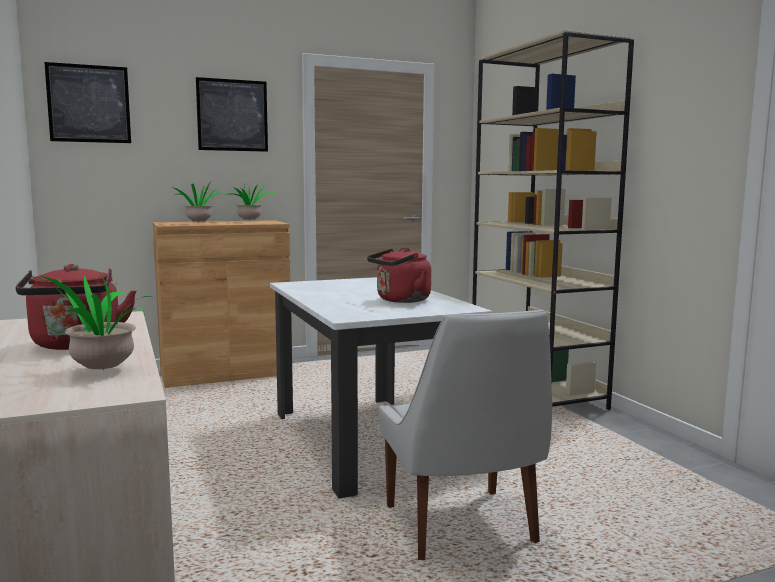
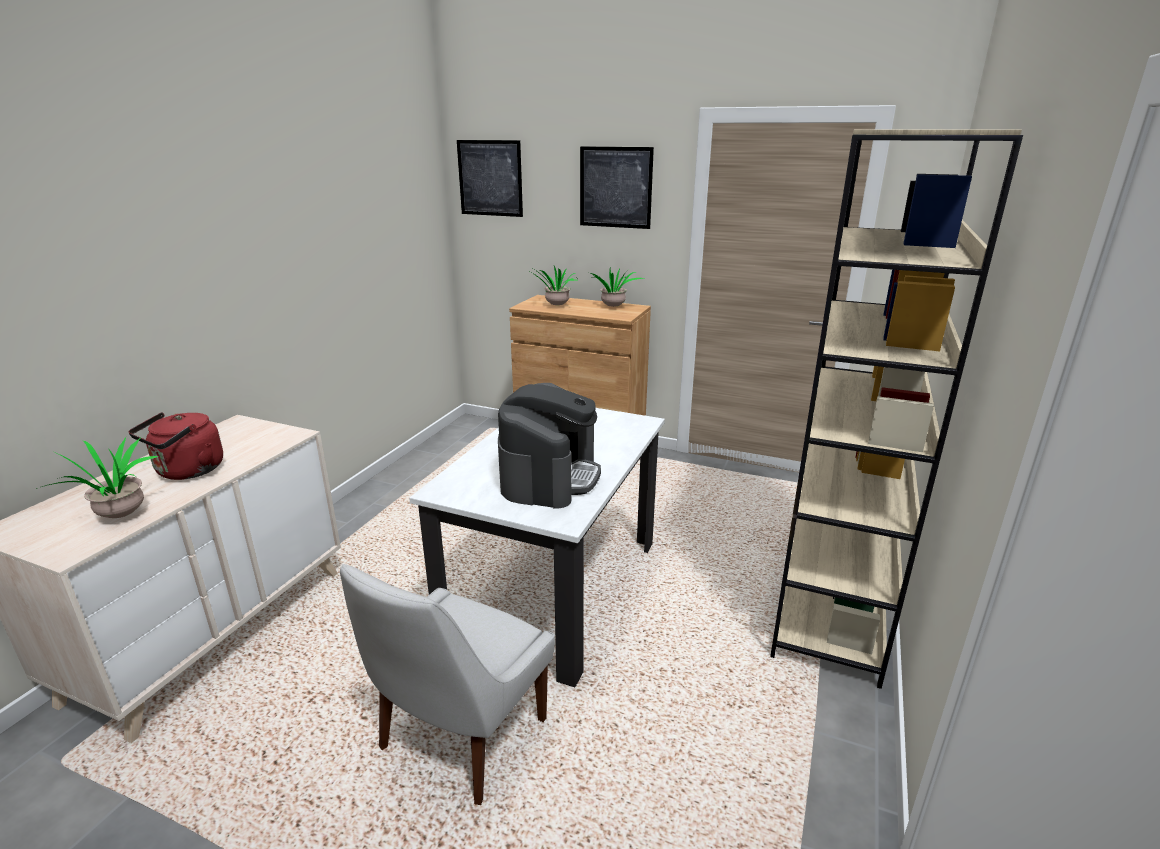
camera: 45 degrees right, 15 degrees up
red kettle [367,247,431,303] -> coffee machine [498,383,601,509]

